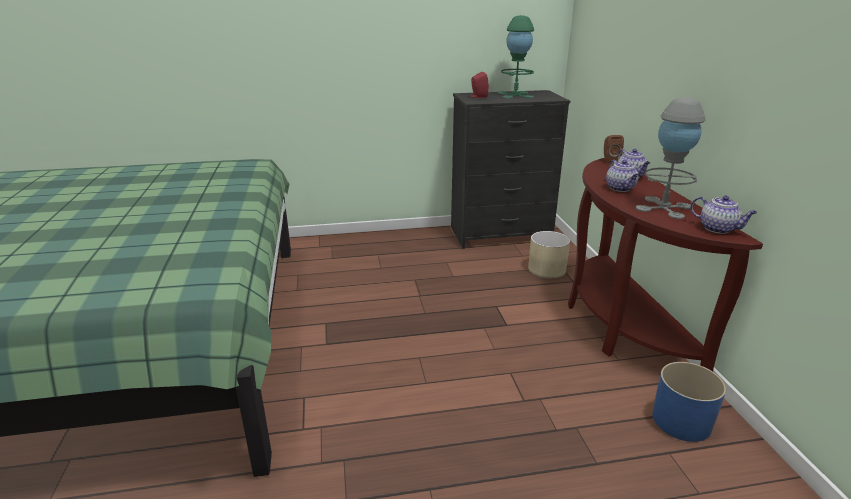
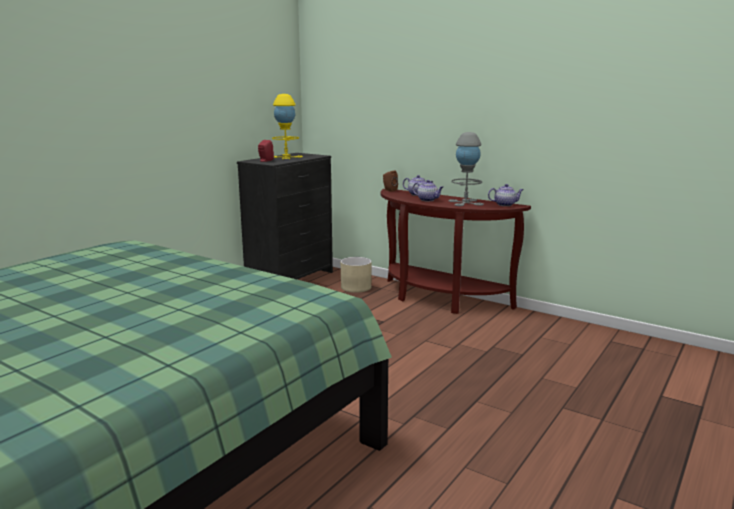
camera: 45 degrees left, 10 degrees down
green table lamp [498,15,534,98] -> yellow table lamp [272,94,303,159]
blue planter [652,362,726,442] -> none

